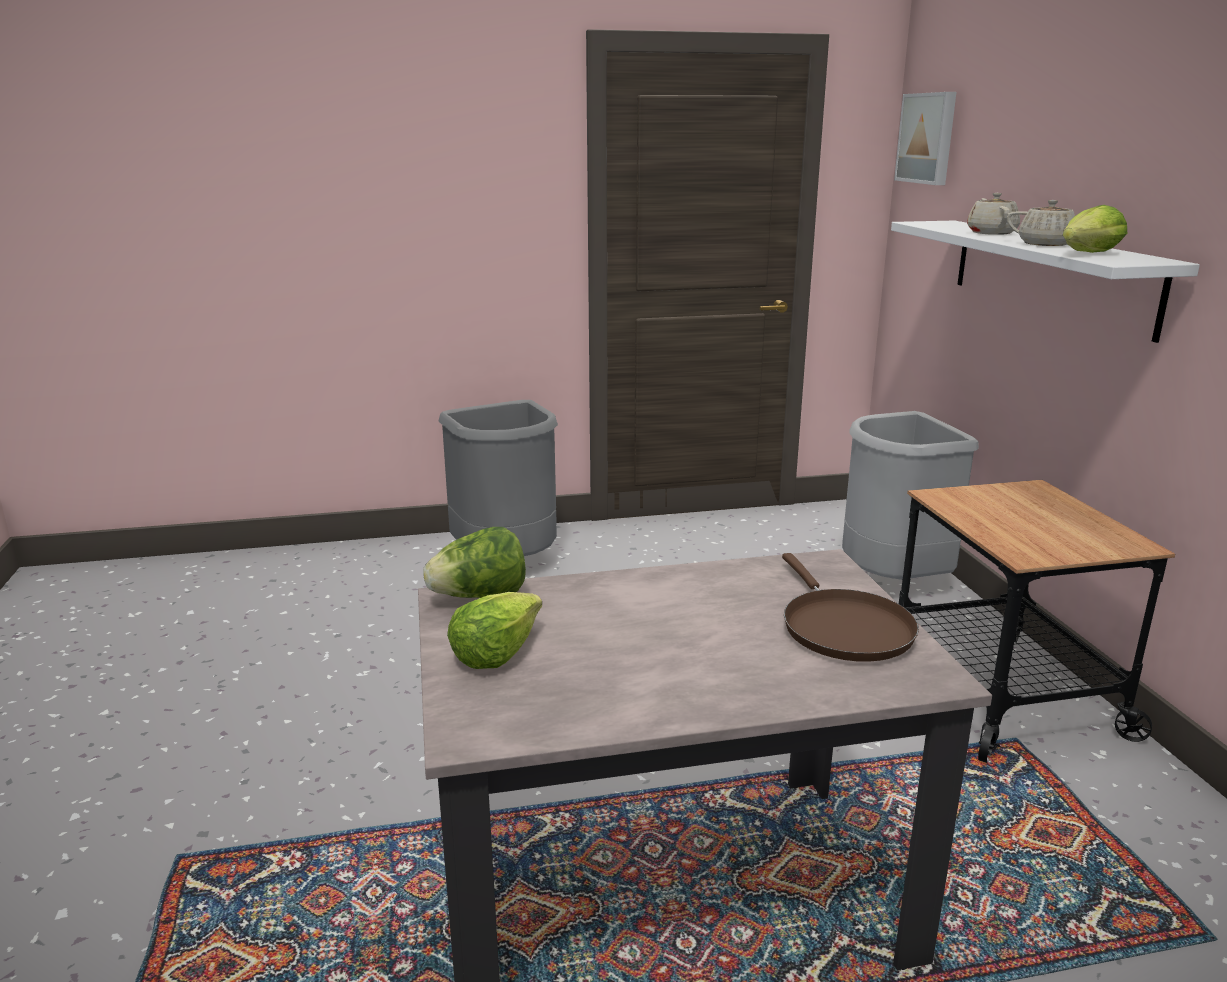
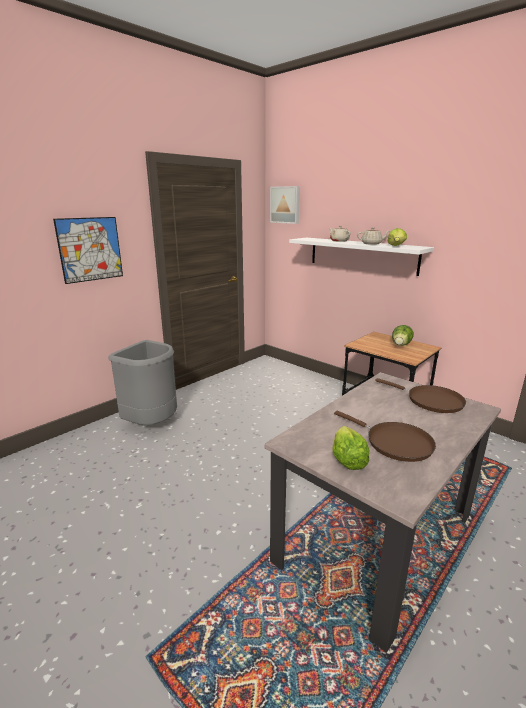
camera: 35 degrees left, 0 degrees up
lettuce [423,527,526,598] -> lettuce moved to [392,325,414,346]
grey trash can [842,411,979,580] -> none
none -> picture [53,217,123,284]
none -> brown frying pan [334,411,436,462]

